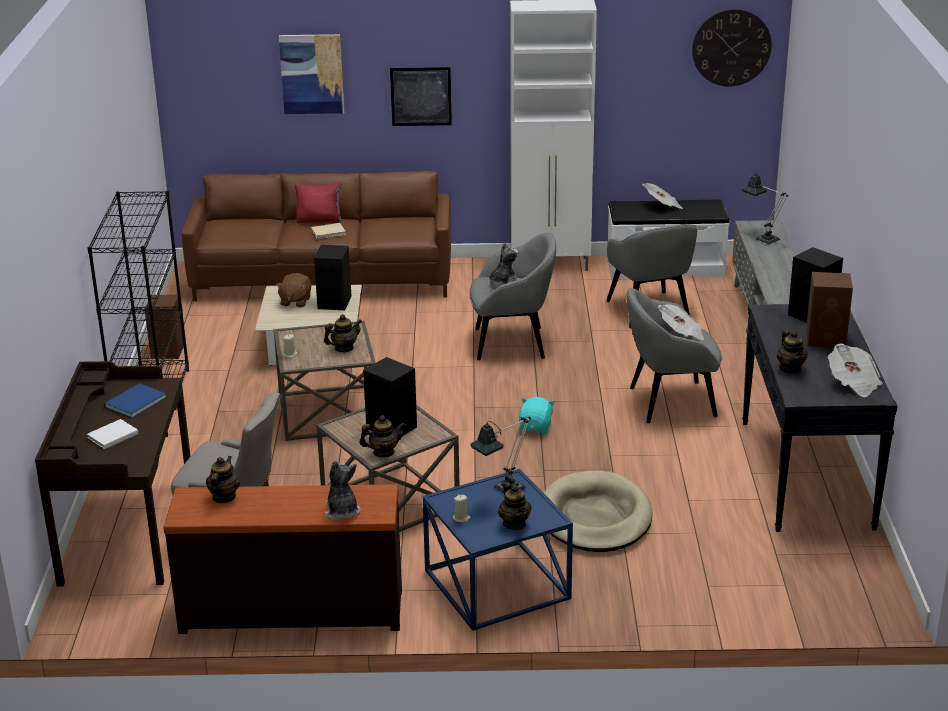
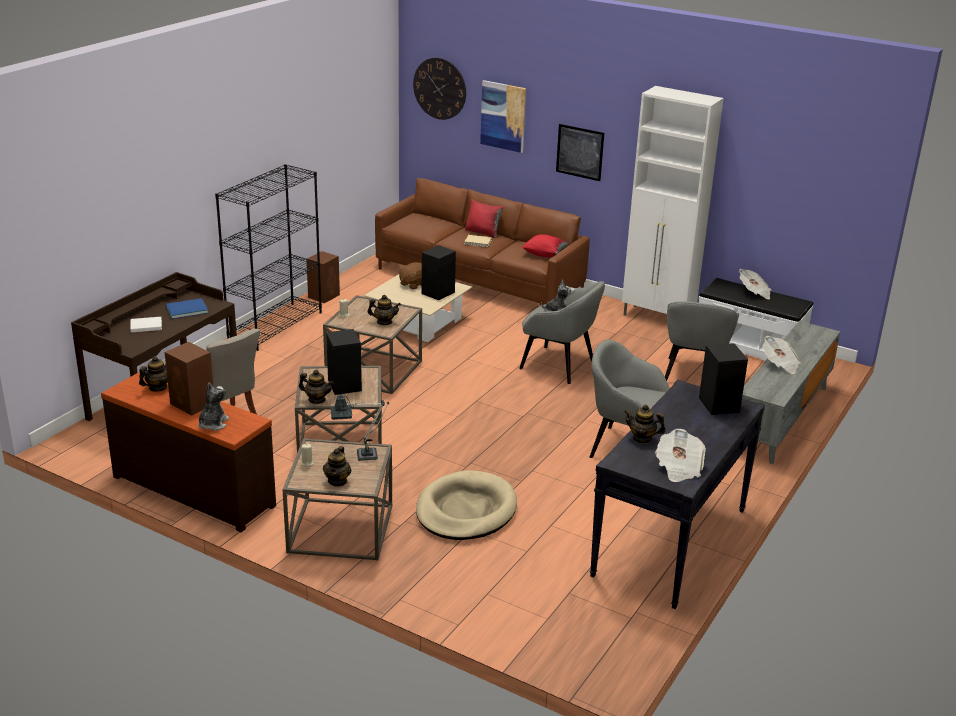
camera: 30 degrees right, 0 degrees up
blue side table [423,469,573,631] -> brown side table [282,438,392,560]
turquoise plush toy [519,397,555,434] -> none
newspaper [658,304,704,340] -> newspaper moved to [762,336,801,374]
wall clock [692,9,772,87] -> wall clock moved to [413,57,466,120]
table lamp [742,172,788,244] -> none
teapot [777,330,808,374] -> teapot turned 90 degrees clockwise [624,405,666,444]
brown speaker [806,272,853,348] -> brown speaker moved to [165,342,214,416]
none -> red pillow [522,234,569,257]

